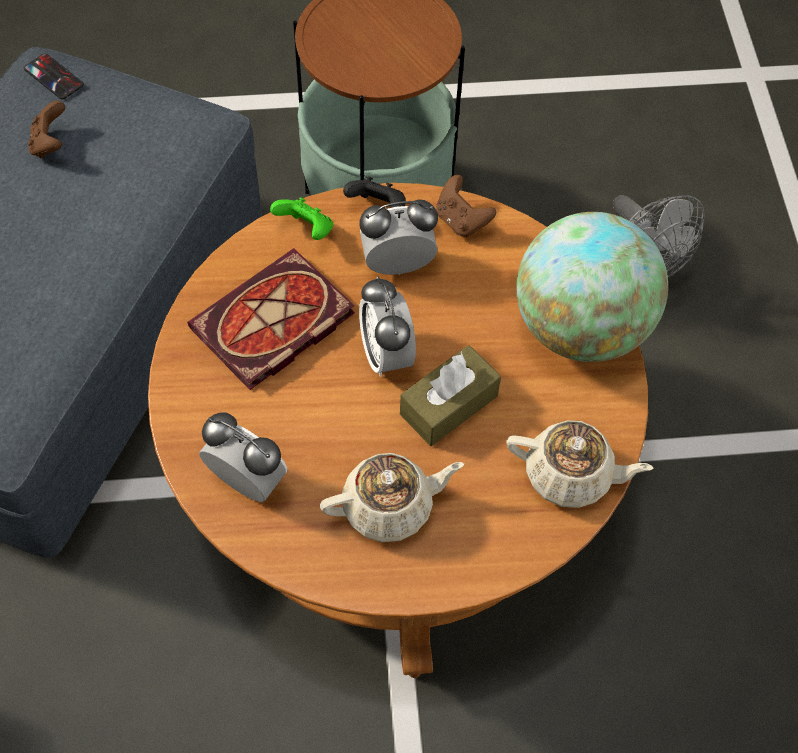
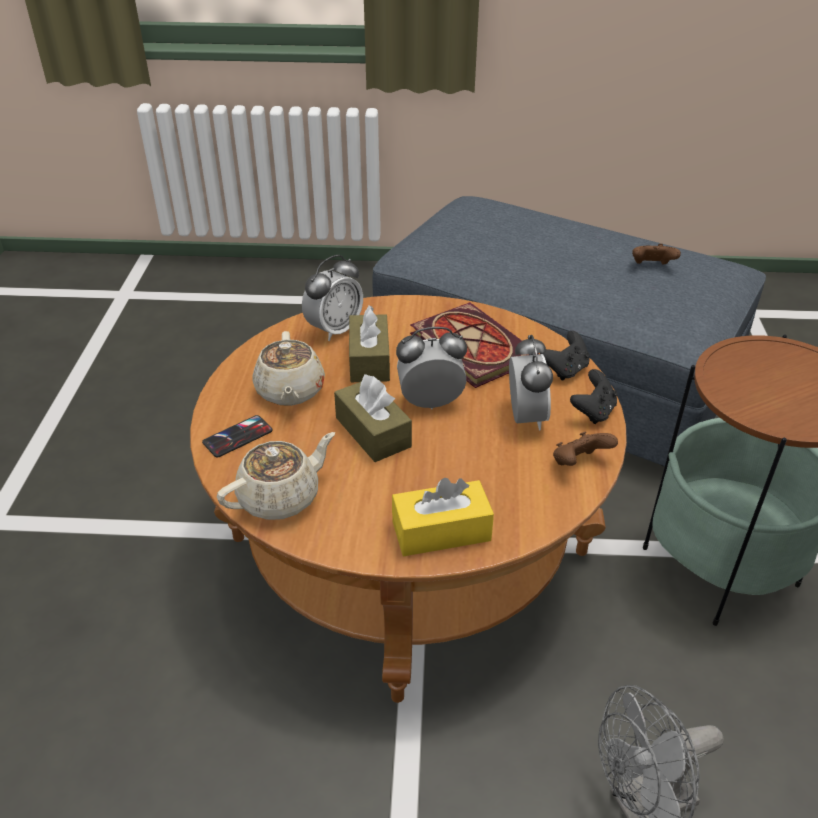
camera: 100 degrees right, 20 degrees down
phone [24,53,84,100] -> phone moved to [202,415,273,457]
green game controller [270,197,333,240] -> black game controller [540,331,590,381]
beige teapot [506,420,653,508] -> beige teapot turned 150 degrees counterclockwise [217,432,335,520]
globe [516,212,668,362] -> yellow tissue box [392,478,494,556]
none -> brown tissue box [349,306,390,382]

